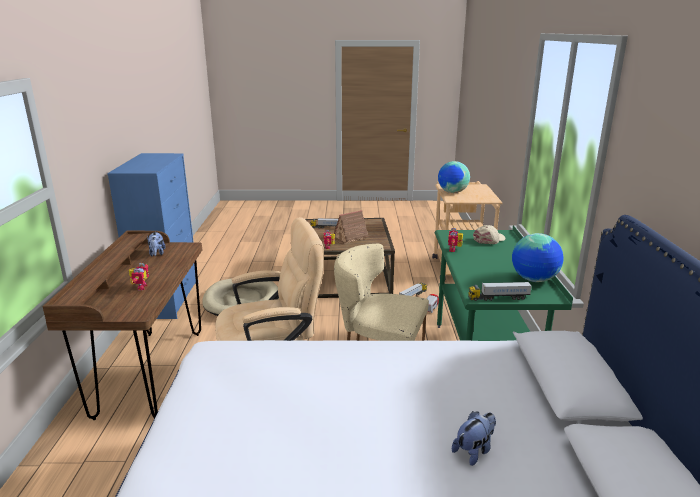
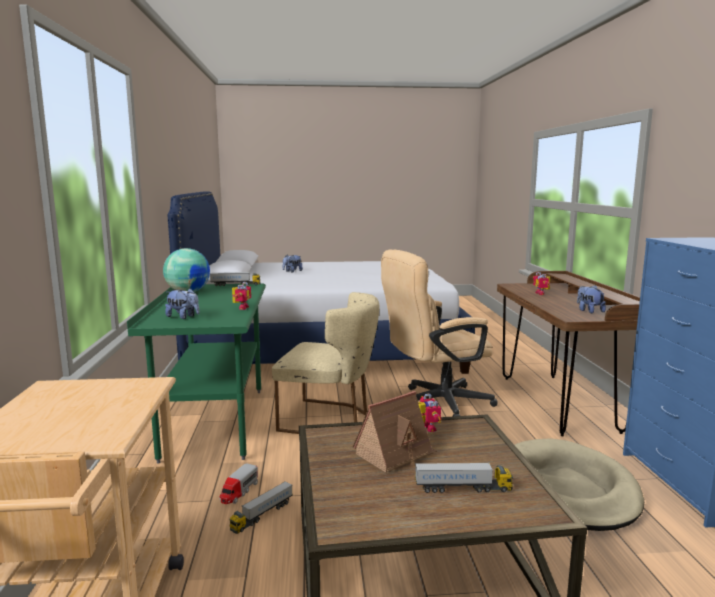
camera: 175 degrees right, 10 degrees down
globe [438,161,470,193] -> none
beige cap [473,225,506,244] -> plush toy [165,288,199,319]

